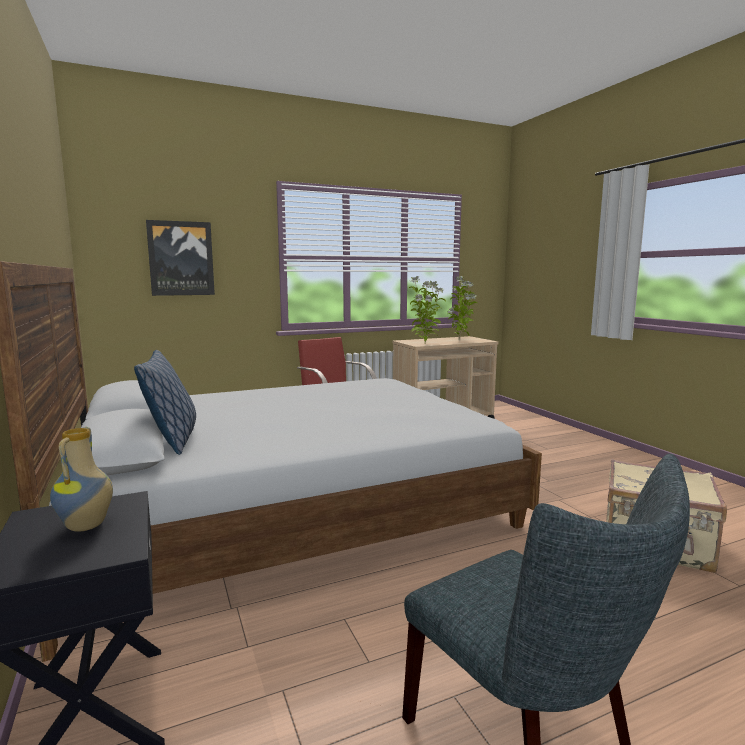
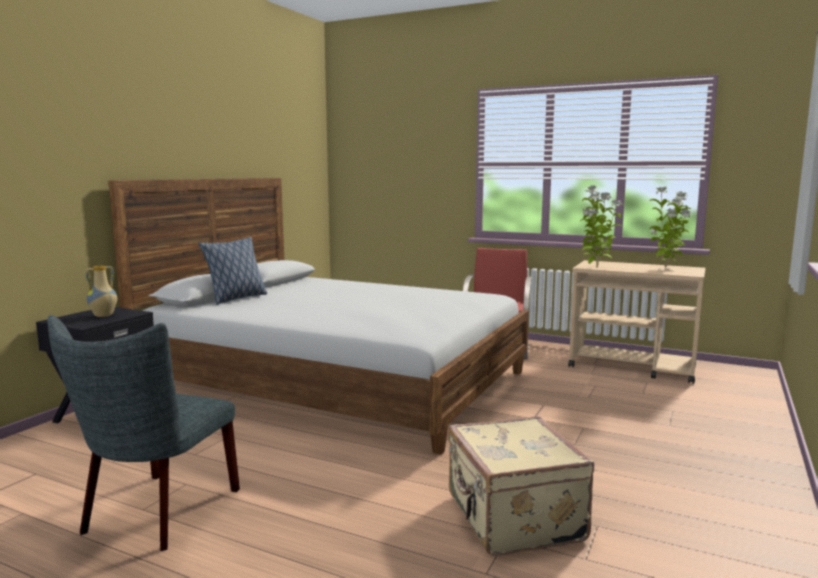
camera: 50 degrees right, 0 degrees up
picture [146,220,215,296] -> none

